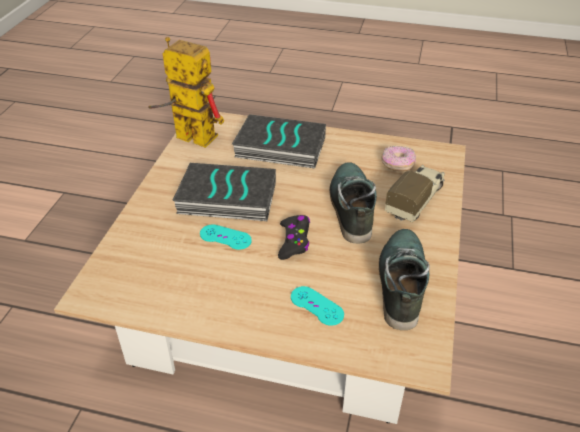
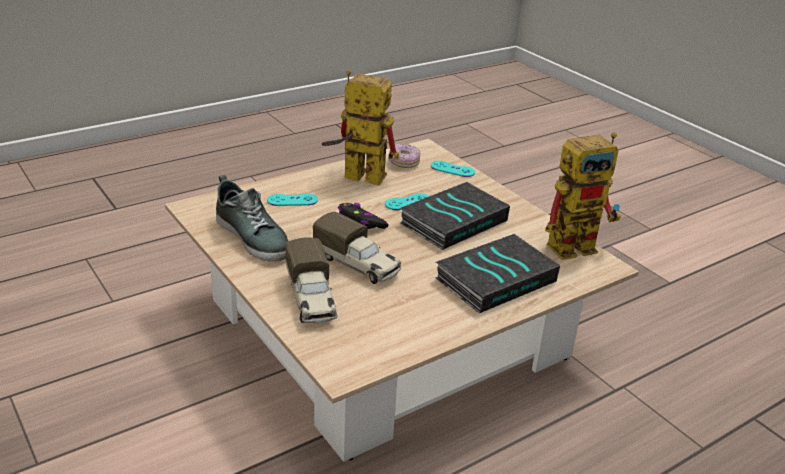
camera: 130 degrees right, 10 degrees down
shoe [329,162,377,244] -> toy truck [313,211,401,284]
donut [381,146,416,171] -> donut moved to [389,143,421,168]
none -> toy robot [322,70,399,185]
none -> turquoise game controller [431,161,475,177]

